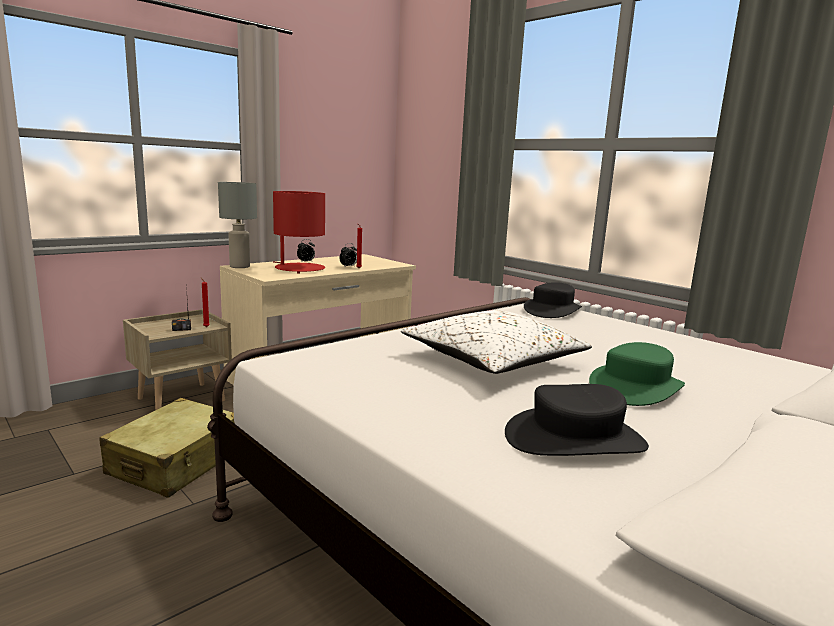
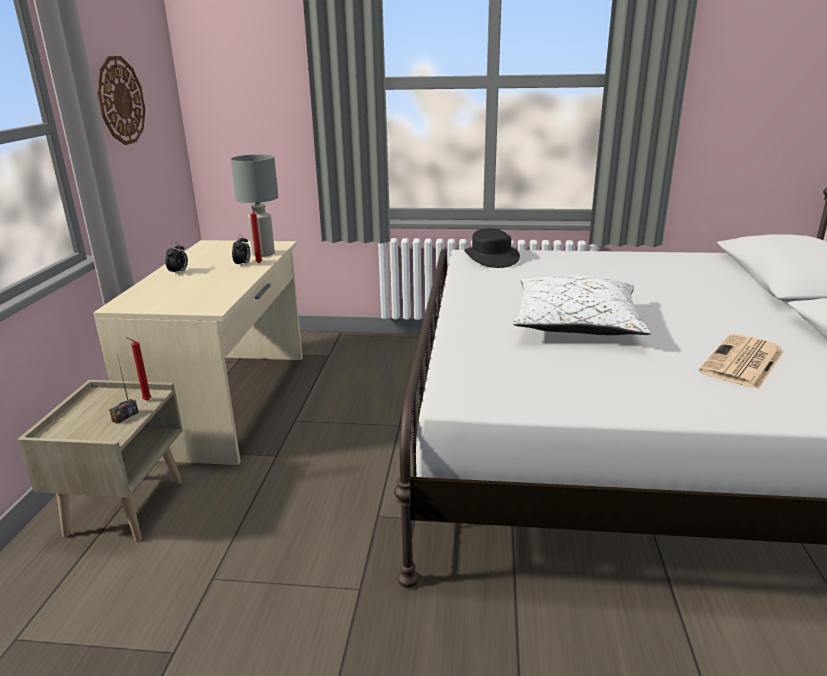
camera: 40 degrees left, 10 degrees up
beige suitcase [99,398,235,498] -> none
grey table lamp [218,182,257,268] -> grey table lamp moved to [230,154,278,257]
red table lamp [273,191,325,274] -> none
black hat [505,384,649,456] -> newspaper [699,334,784,390]
green hat [589,342,685,406] -> none
none -> wall clock [97,56,145,145]

